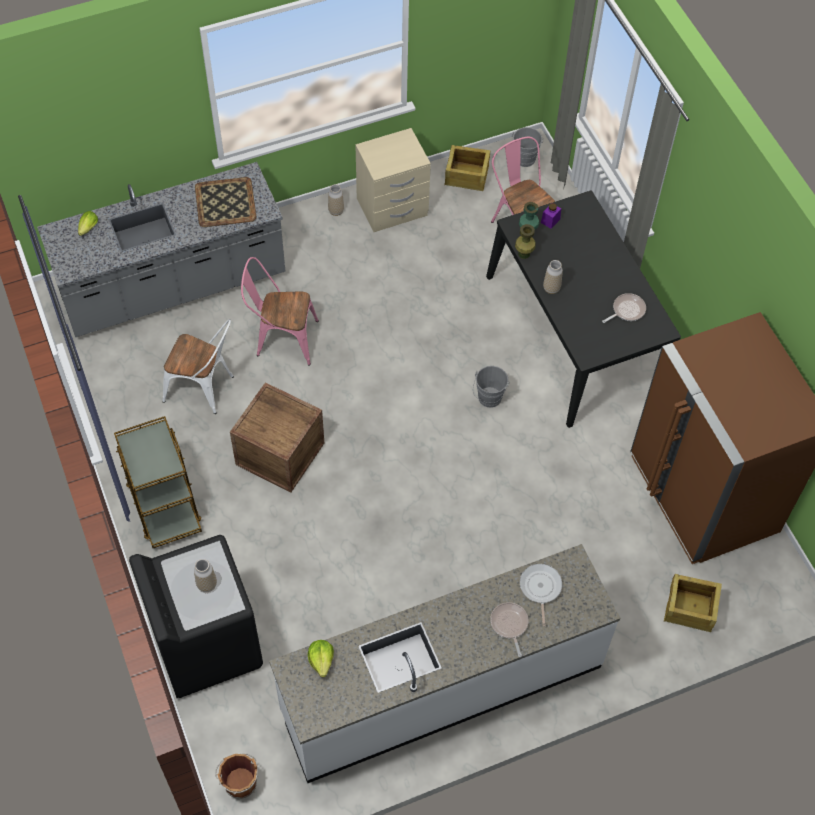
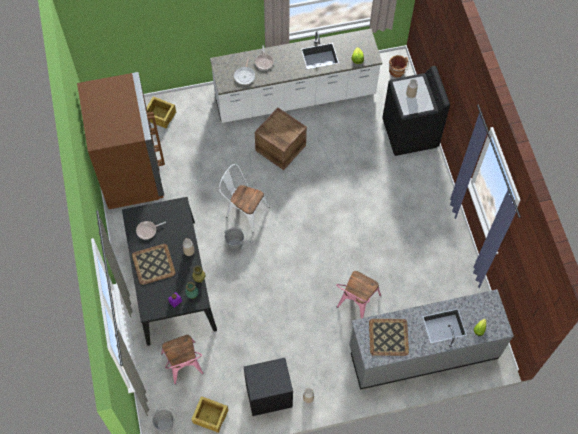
camera: 170 degrees left, 5 degrees up
brown cart [114,416,202,548] -> none
white chair [162,319,234,414] -> white chair moved to [219,164,269,233]
crate [230,382,324,492] -> crate moved to [255,108,307,170]
pink chair [241,257,319,366] -> pink chair turned 105 degrees clockwise [336,271,381,318]
beige nightstand [355,128,431,232] -> black nightstand [244,358,293,416]
none -> tray [132,244,175,285]

